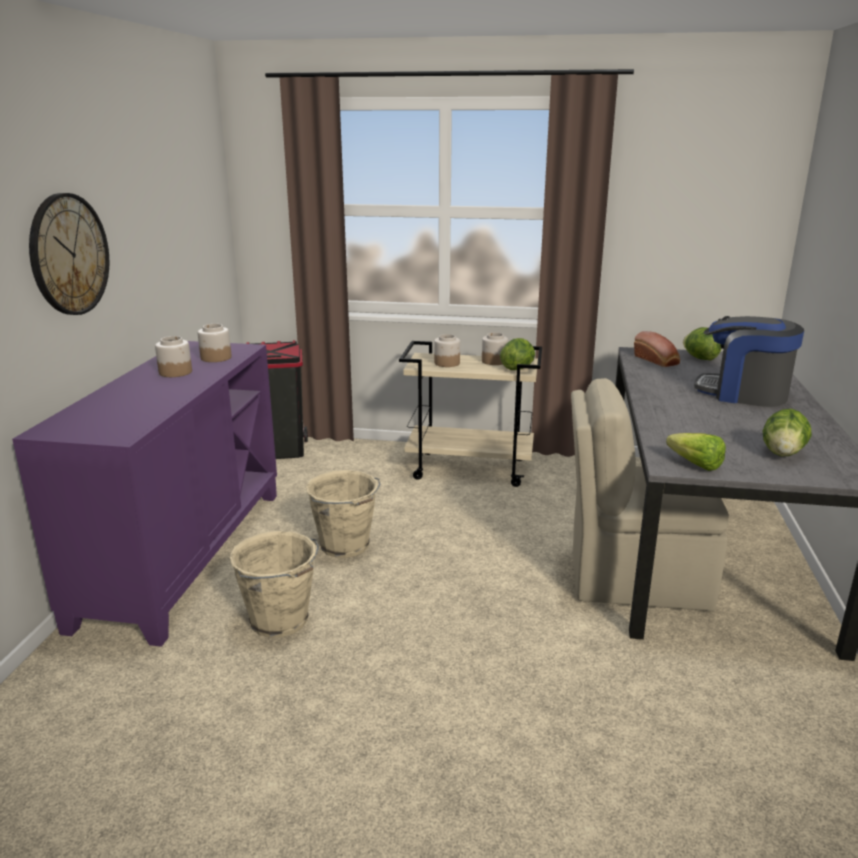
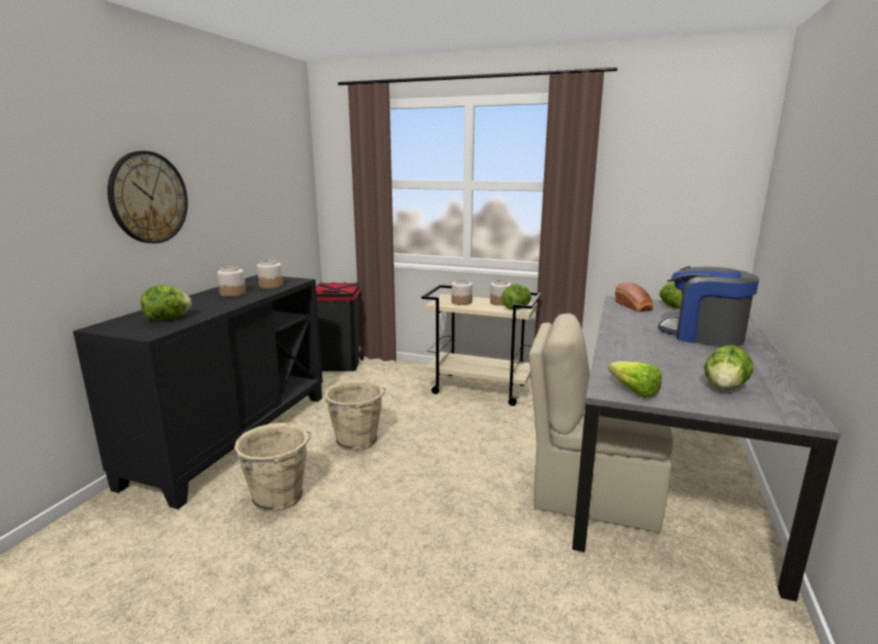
camera: 10 degrees right, 5 degrees down
purple cabinet [12,341,277,647] -> black cabinet [73,275,323,509]
none -> lettuce [141,285,192,320]

